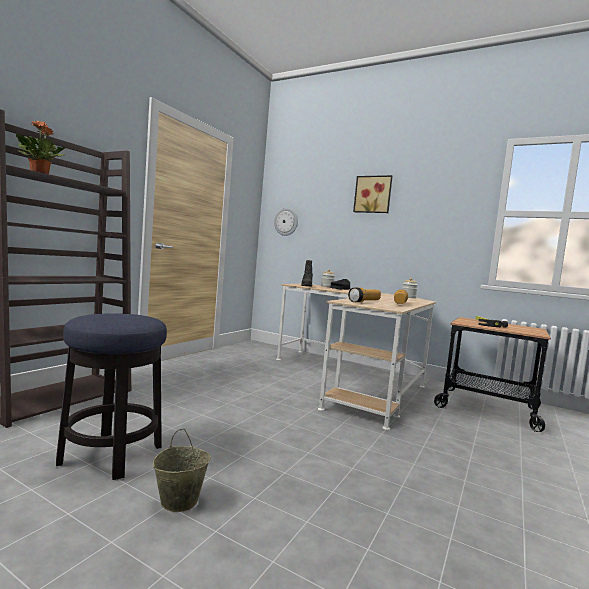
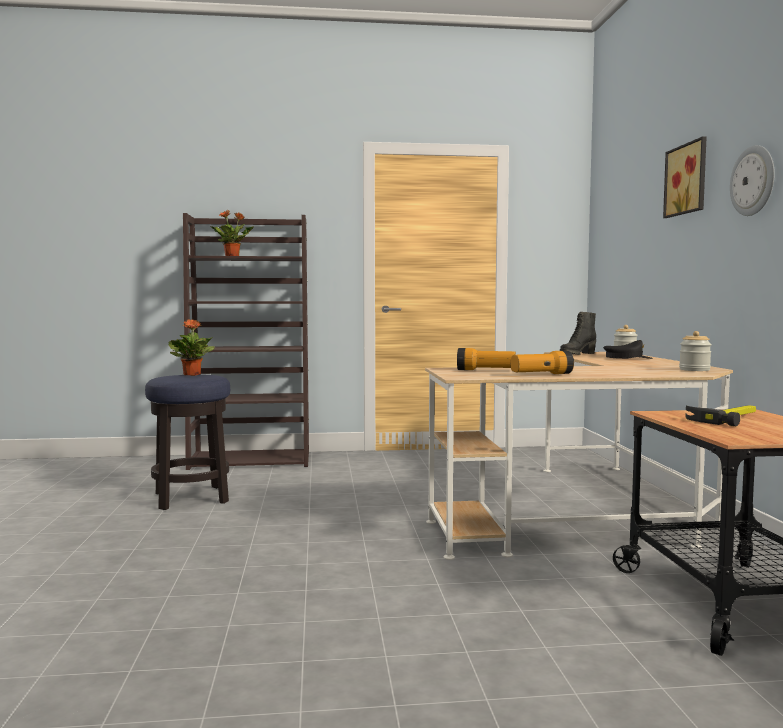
camera: 55 degrees right, 0 degrees up
beige bucket [153,429,211,512] -> none
wall clock [274,208,298,236] -> wall clock moved to [730,145,775,216]
none -> potted plant [169,319,215,376]

